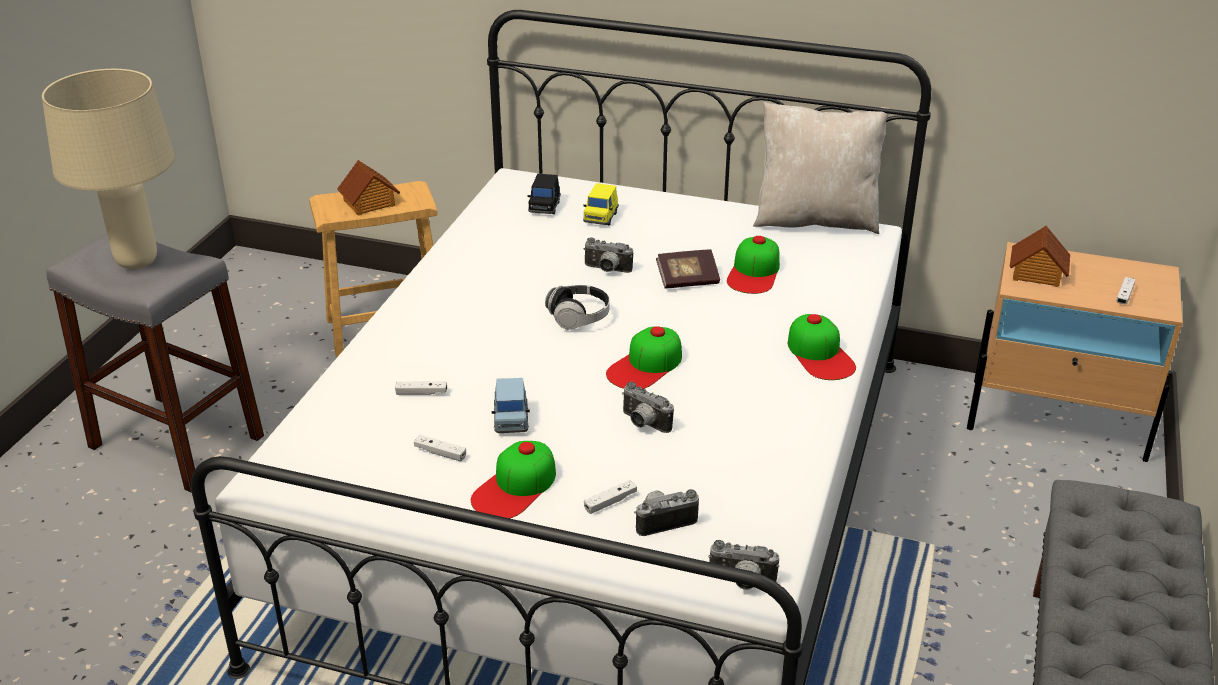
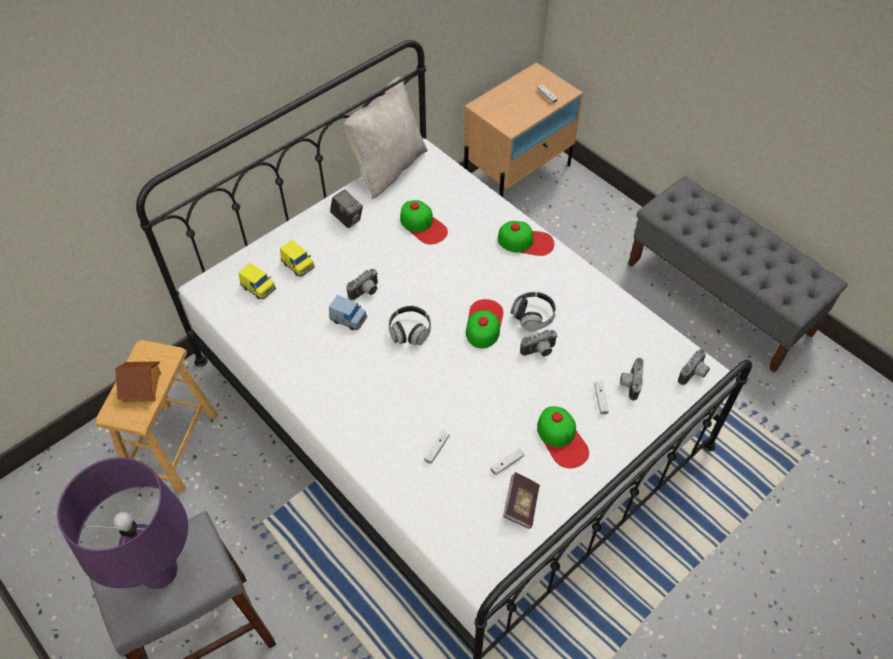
camera: 60 degrees left, 20 degrees up
beige table lamp [42,69,175,269] -> purple table lamp [57,457,188,589]
blue toy car [492,378,530,433] -> blue toy car moved to [329,295,367,330]
black toy car [528,174,561,214] -> yellow toy car [239,263,276,299]
cap [606,326,682,389] -> cap turned 150 degrees counterclockwise [466,299,503,349]
book [656,249,720,289] -> book moved to [503,472,540,529]
toy house [1010,226,1070,287] -> none
none -> camera [330,189,363,228]
none -> headphones [511,292,556,332]

